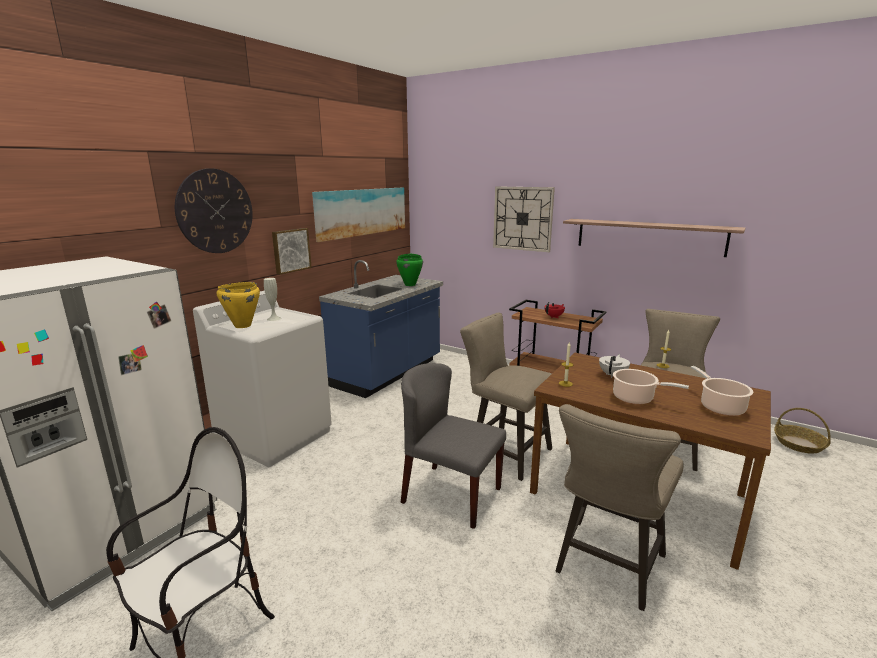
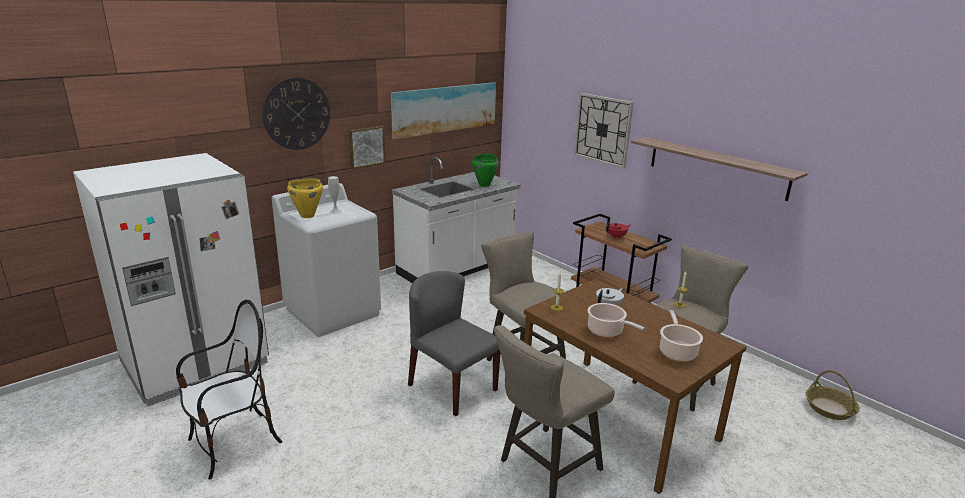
camera: 15 degrees right, 5 degrees up
blue counter [319,260,443,398] -> white counter [392,157,521,283]

